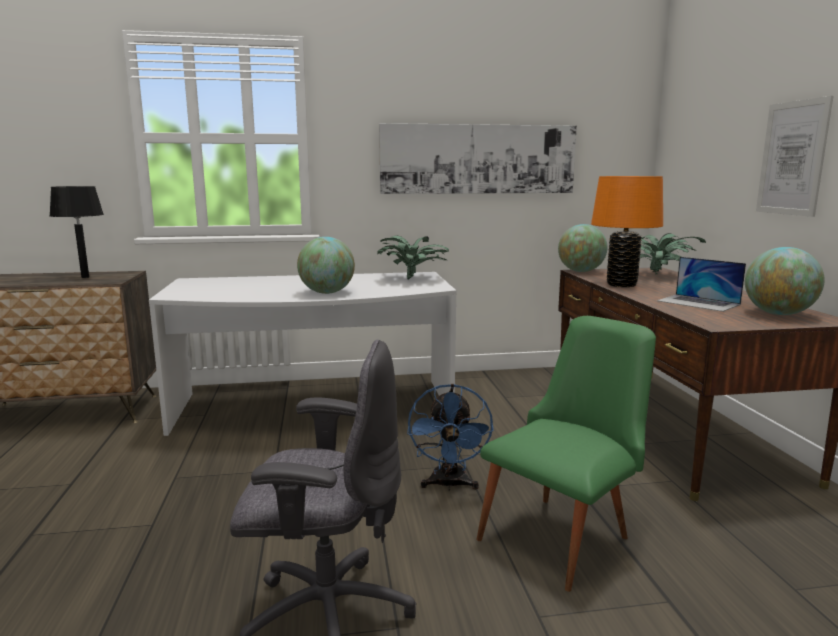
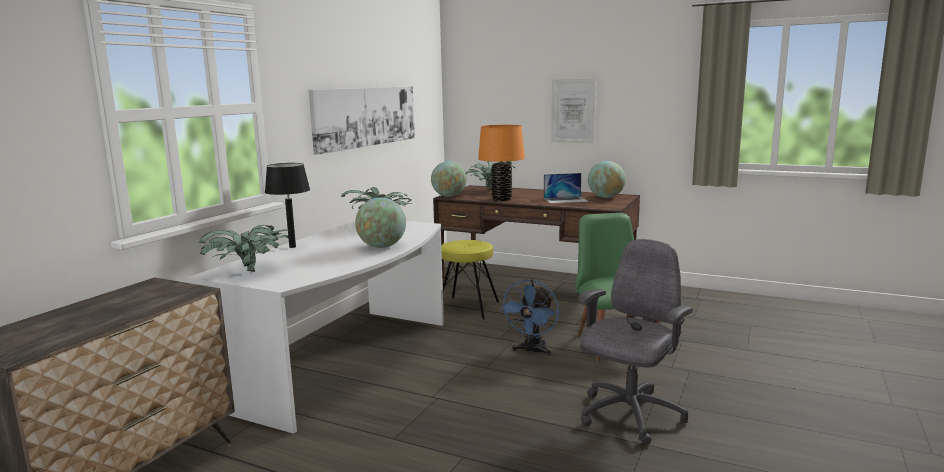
camera: 55 degrees left, 0 degrees up
black table lamp [49,186,104,278] -> black table lamp moved to [265,163,310,248]
blue fan [407,384,494,491] -> blue fan turned 75 degrees clockwise [499,279,559,356]
none -> potted plant [199,225,289,272]
none -> yellow stool [441,240,499,320]

